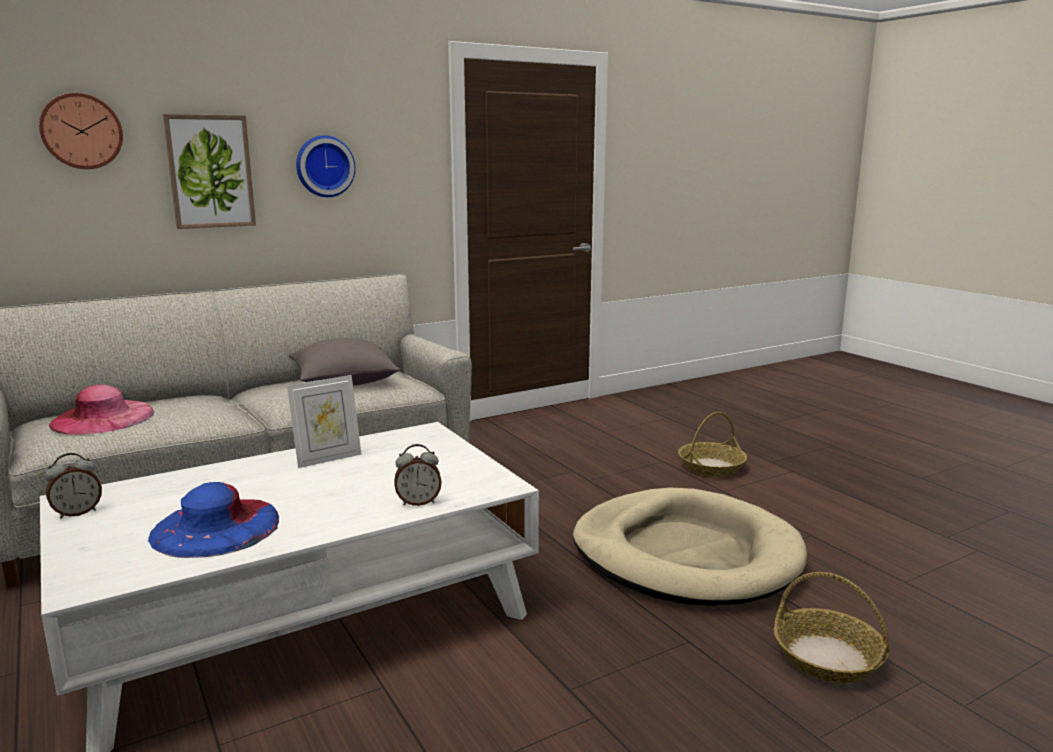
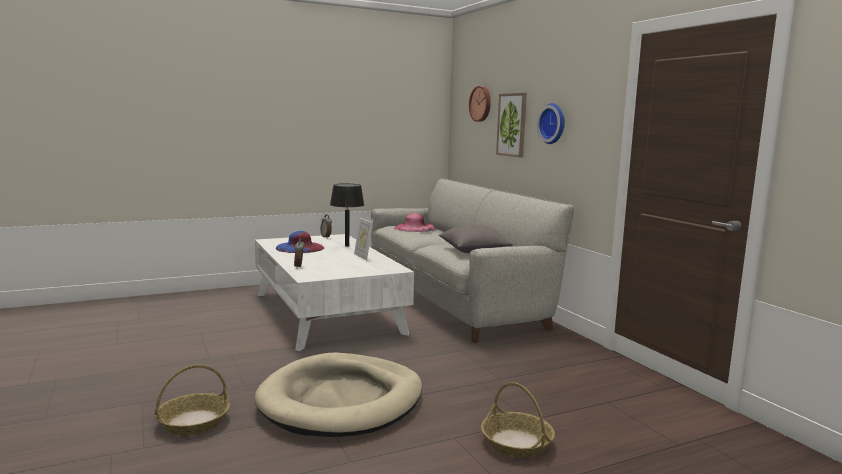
camera: 95 degrees right, 5 degrees down
none -> black table lamp [330,183,364,247]

